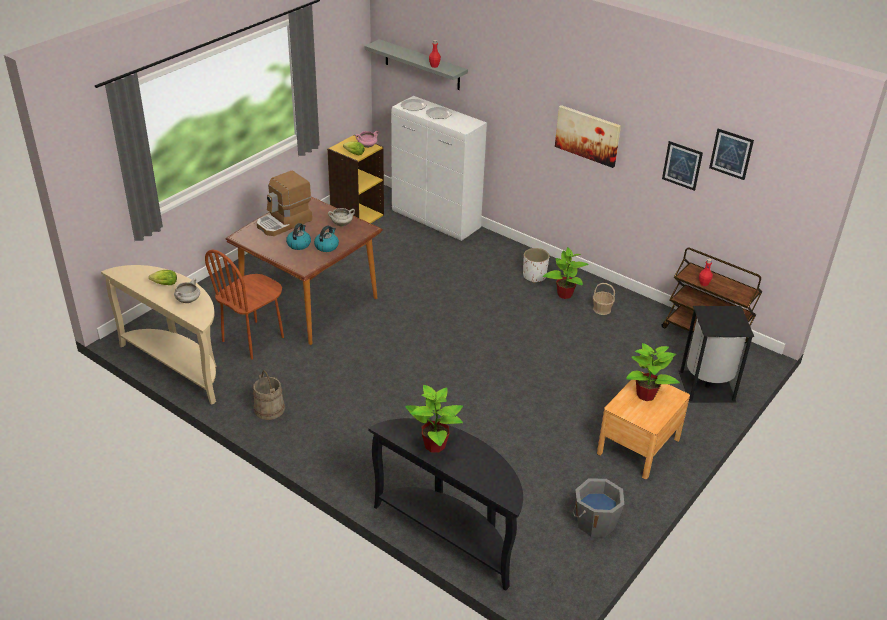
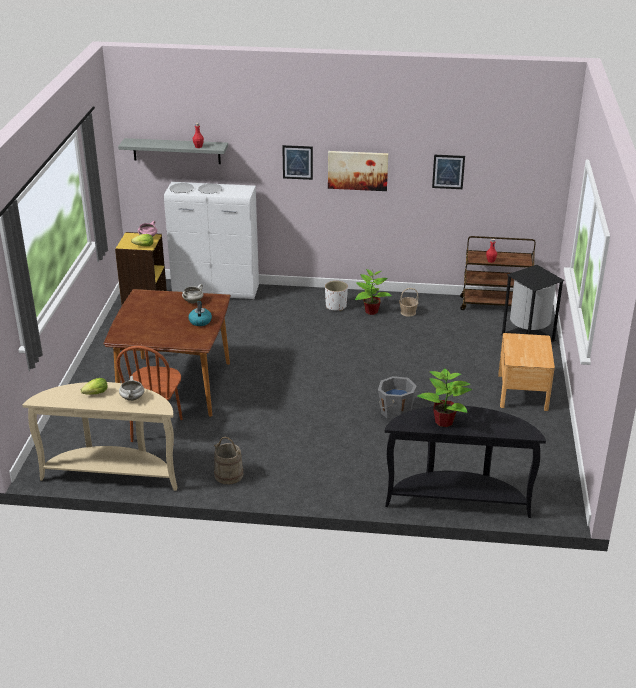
camera: 30 degrees left, 5 degrees down
coffee machine [257,171,312,236] -> none
kettle [286,223,311,250] -> none
grey bucket [573,478,624,537] -> grey bucket moved to [378,376,417,420]
potted plant [626,343,680,401] -> none
picture [709,129,754,180] -> picture moved to [282,145,313,180]

